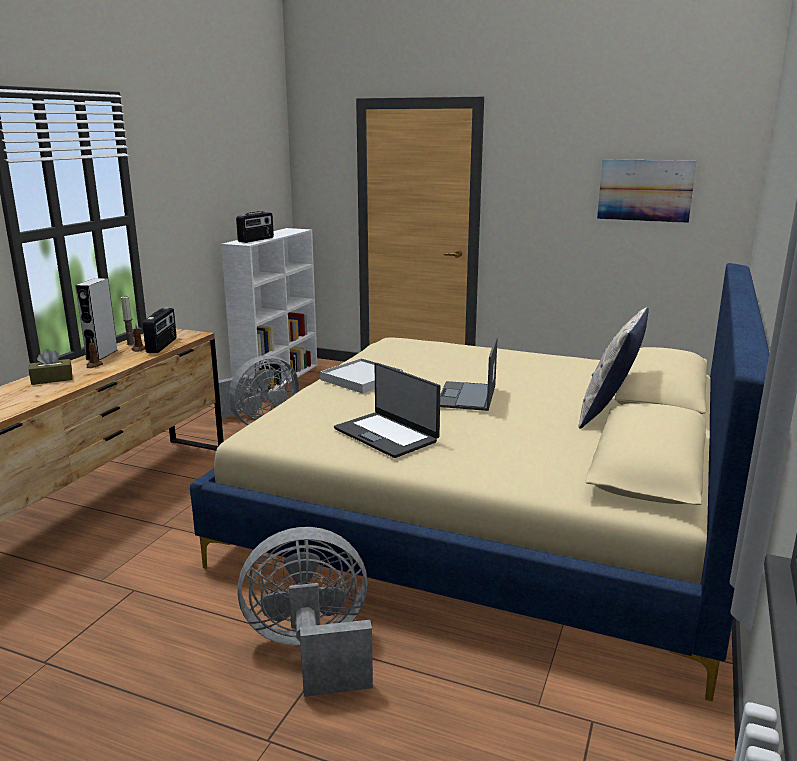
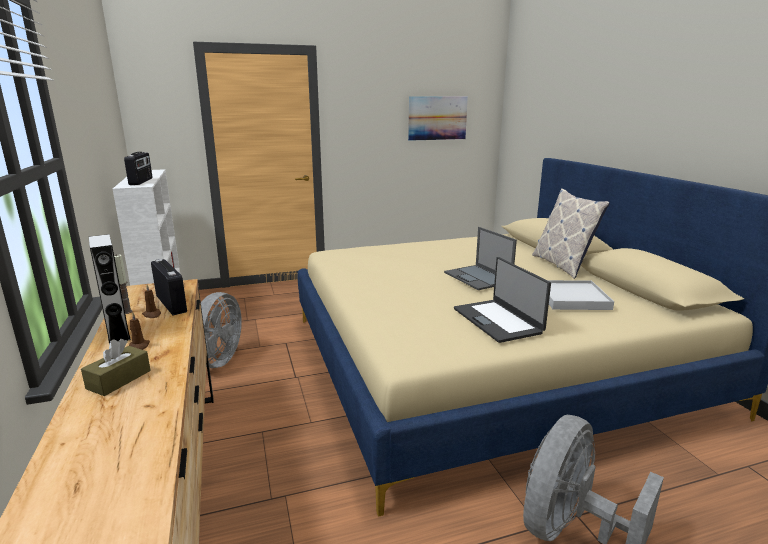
camera: 40 degrees left, 0 degrees up
white tray [320,358,403,393] -> white tray moved to [548,280,614,310]
laptop [334,363,440,458] -> laptop turned 60 degrees clockwise [454,257,551,343]

